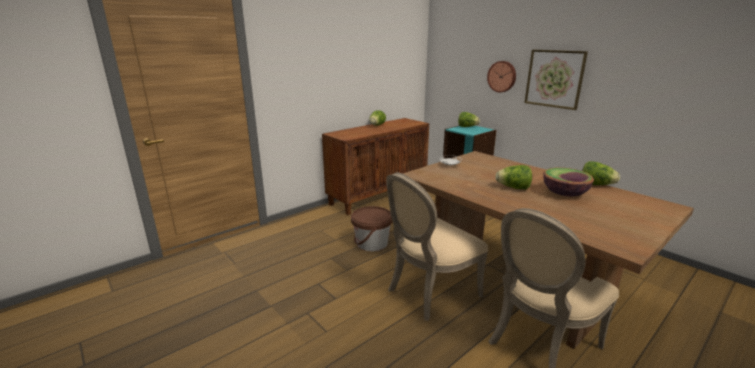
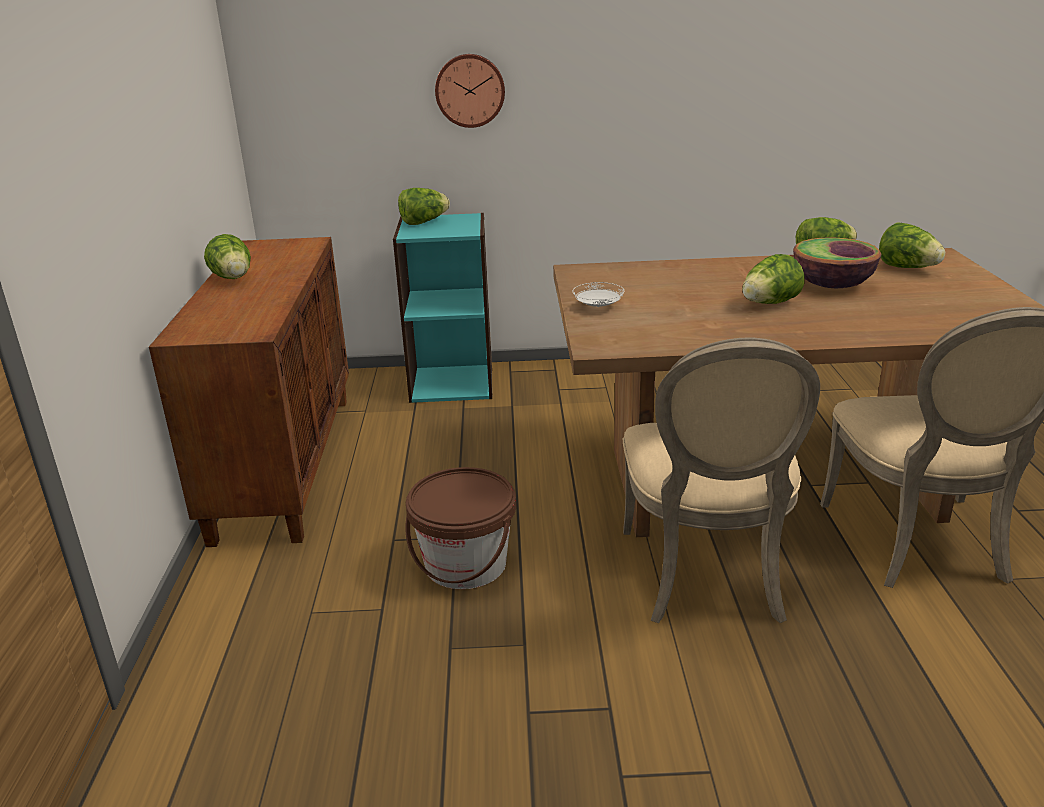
camera: 50 degrees left, 5 degrees up
picture [524,50,588,110] -> none
none -> lettuce [879,222,945,268]

